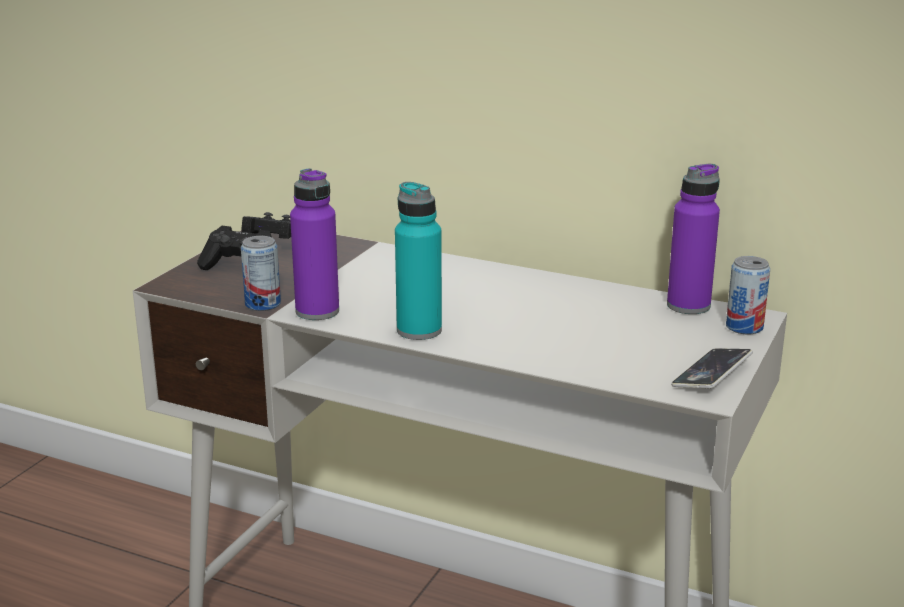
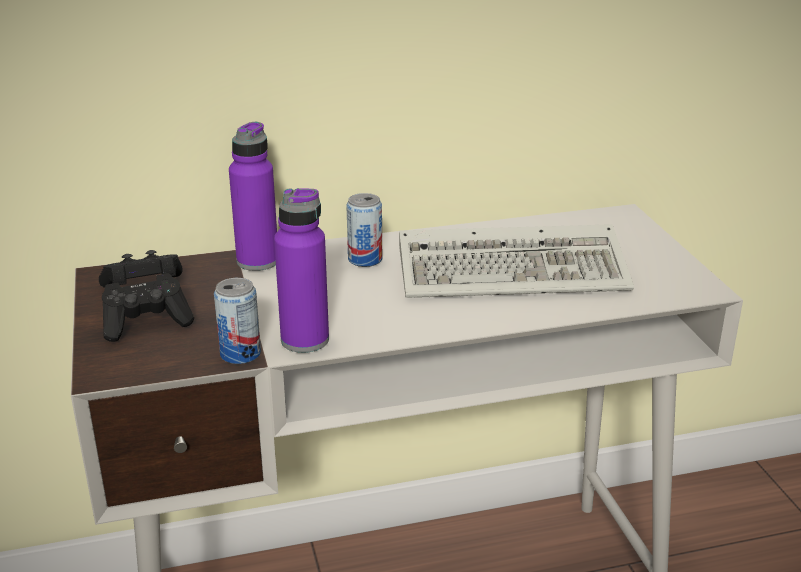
camera: 40 degrees left, 5 degrees up
turquoise bottle [395,182,442,340] -> none
purple bottle [667,164,720,314] -> purple bottle moved to [229,122,277,271]
phone [671,348,753,388] -> none
can [726,256,770,334] -> can moved to [346,193,382,267]
none -> keyboard [399,224,634,298]

